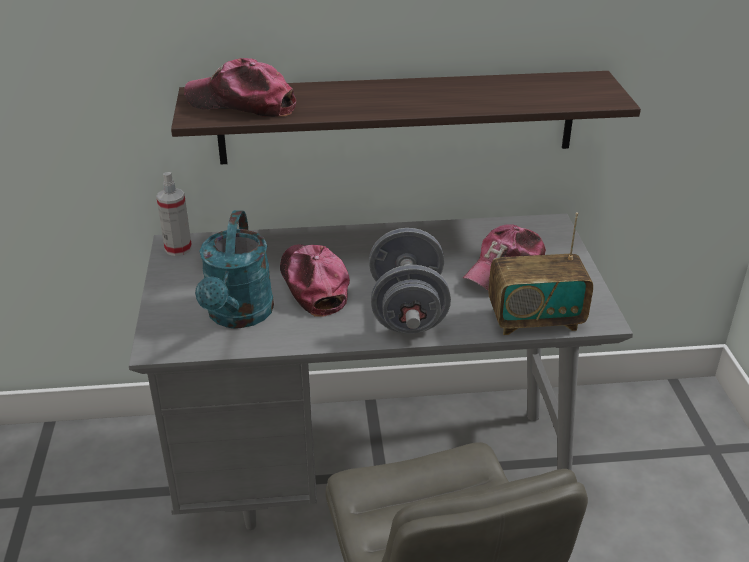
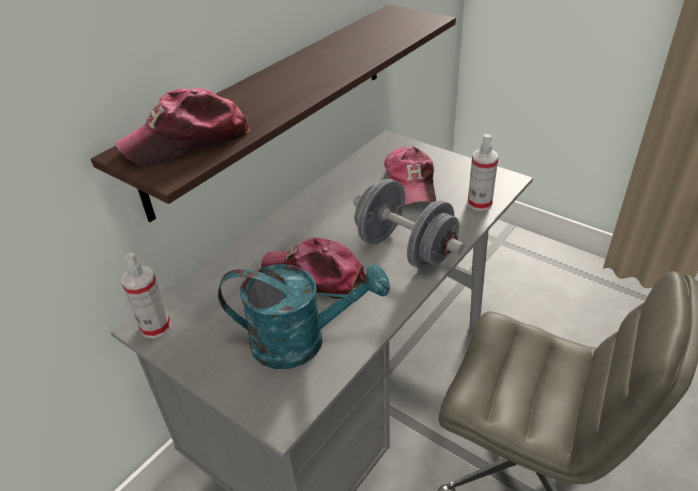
camera: 45 degrees left, 5 degrees up
turquoise watering can [195,210,274,328] -> turquoise watering can turned 45 degrees counterclockwise [218,264,390,369]
radio [488,212,593,335] -> spray bottle [468,134,498,211]

